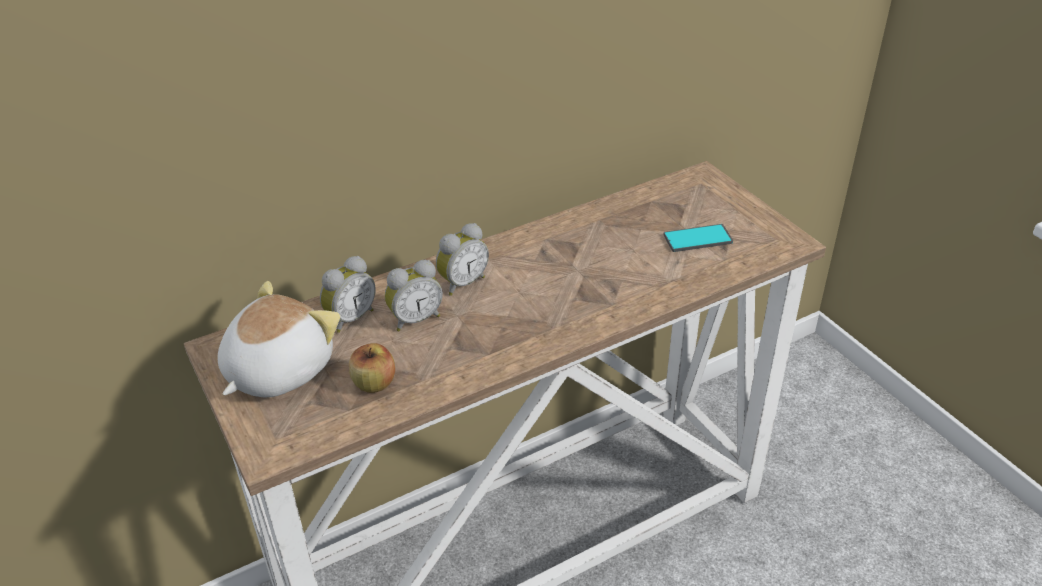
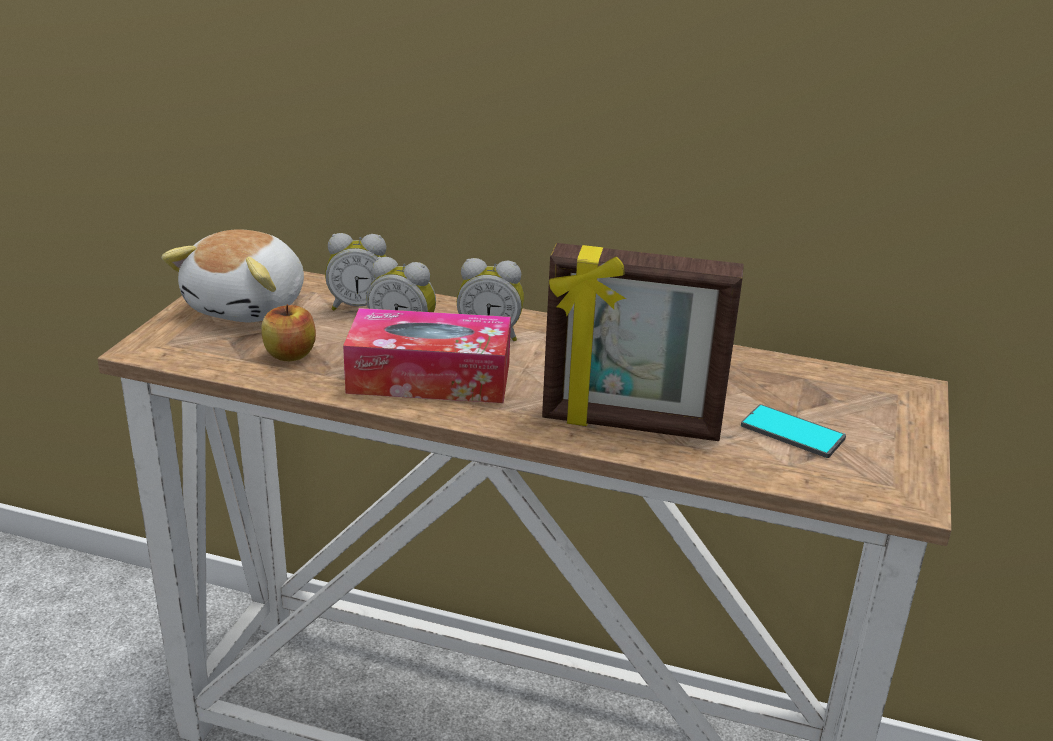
camera: 45 degrees right, 10 degrees down
plush toy [218,281,340,397] -> plush toy turned 120 degrees clockwise [162,229,304,322]
none -> tissue box [343,308,511,403]
none -> picture frame [542,243,744,441]

